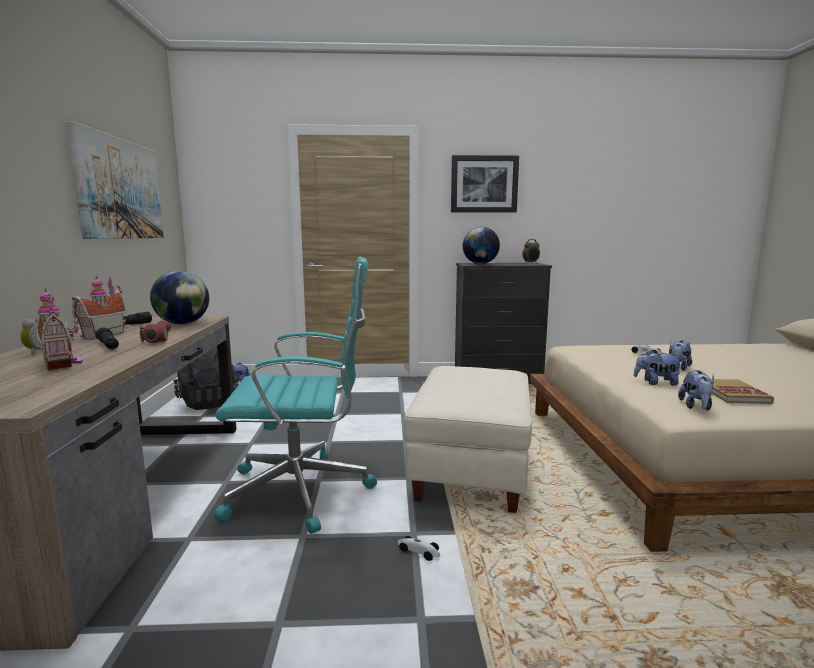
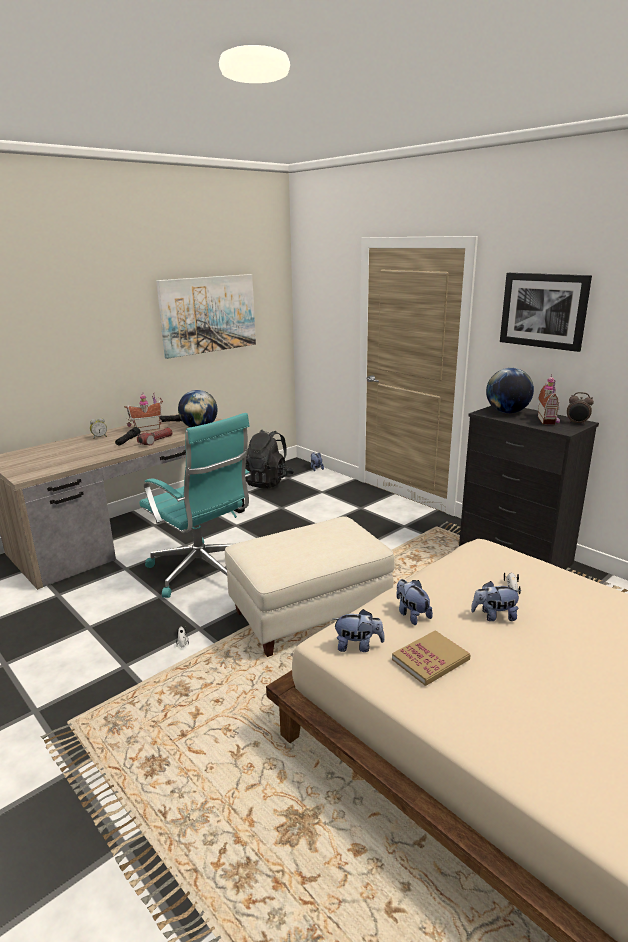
camera: 50 degrees right, 10 degrees up
toy house [37,288,83,371] -> toy house moved to [538,375,560,425]
plush toy [678,370,714,410] -> plush toy turned 150 degrees counterclockwise [333,609,385,652]

